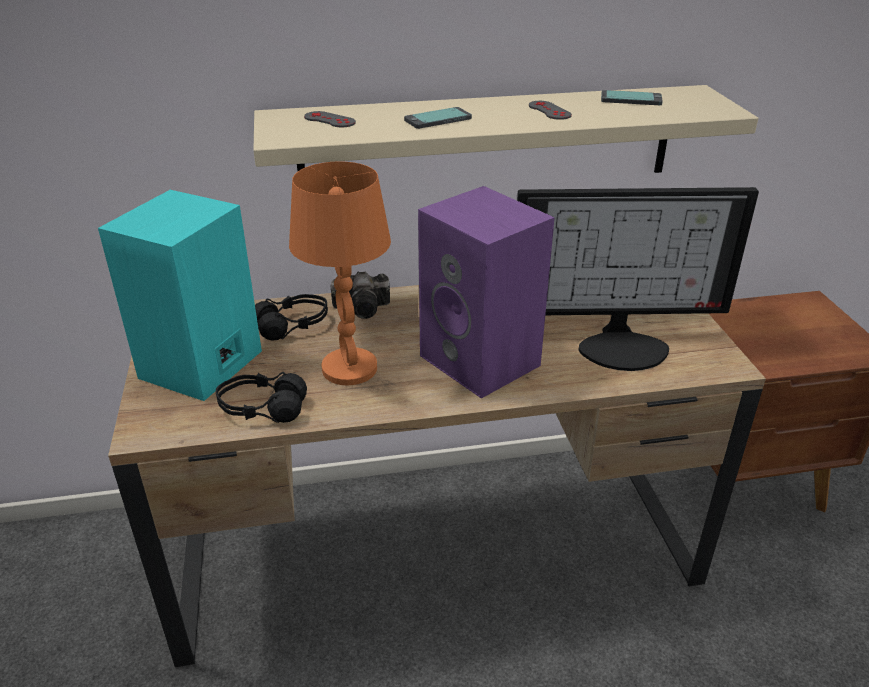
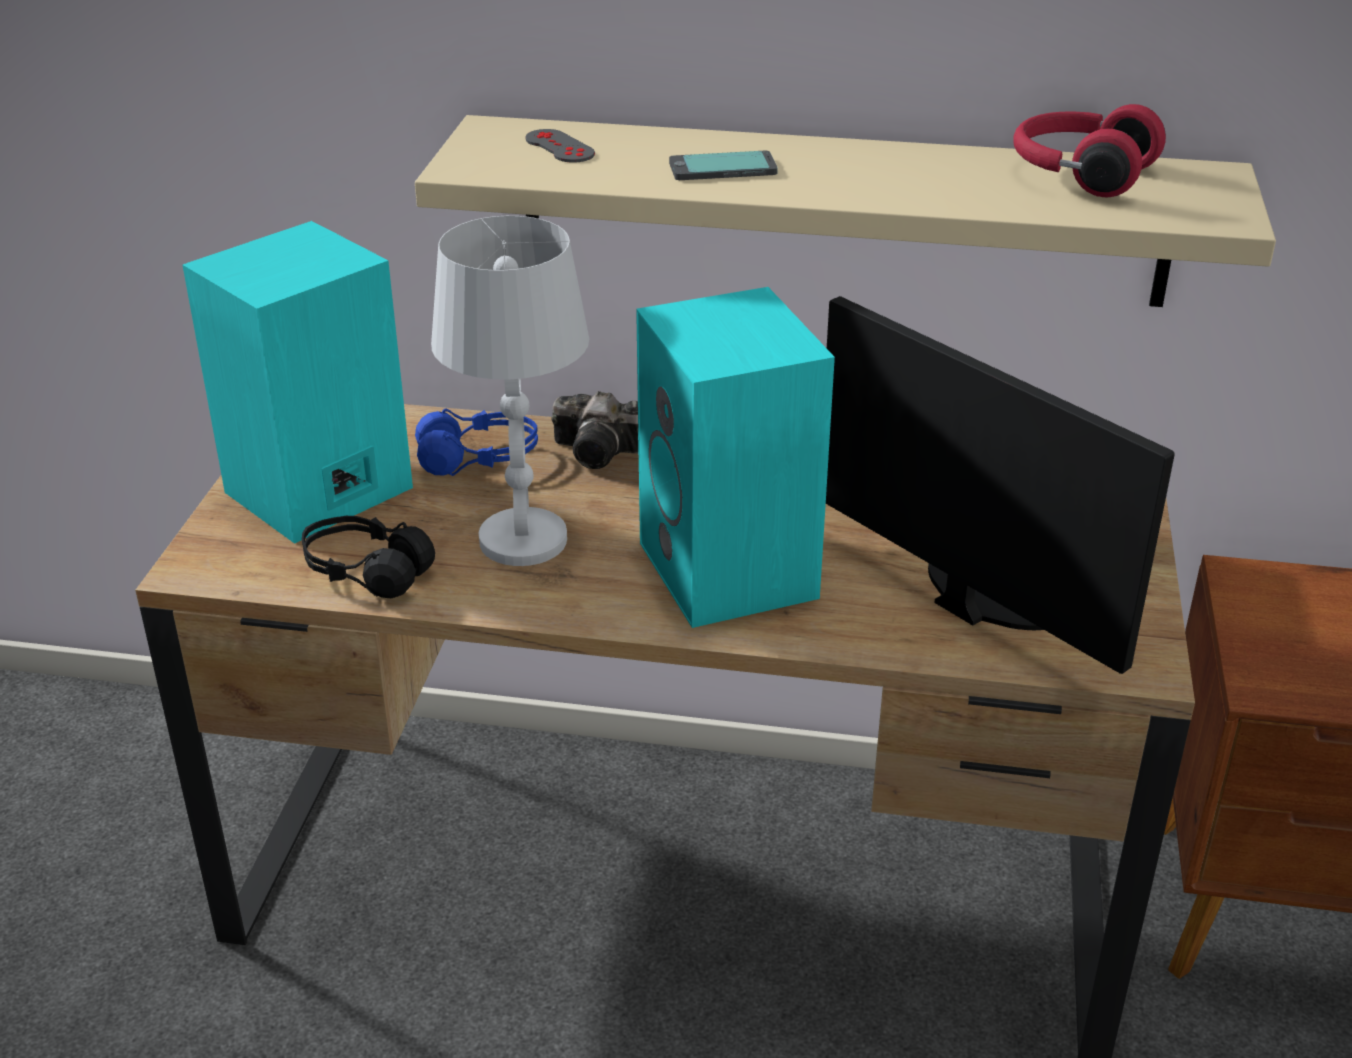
camera: 20 degrees right, 0 degrees up
black headphones [255,294,328,341] -> blue headphones [415,408,538,476]
orange table lamp [289,161,391,385] -> white table lamp [431,216,589,566]
purple speaker [418,186,555,399] -> turquoise speaker [636,287,835,628]
monitor [517,187,759,371] -> monitor turned 150 degrees counterclockwise [826,296,1175,674]
grey game controller [529,101,572,120] -> none
phone [601,90,663,105] -> red headphones [1013,104,1166,197]

